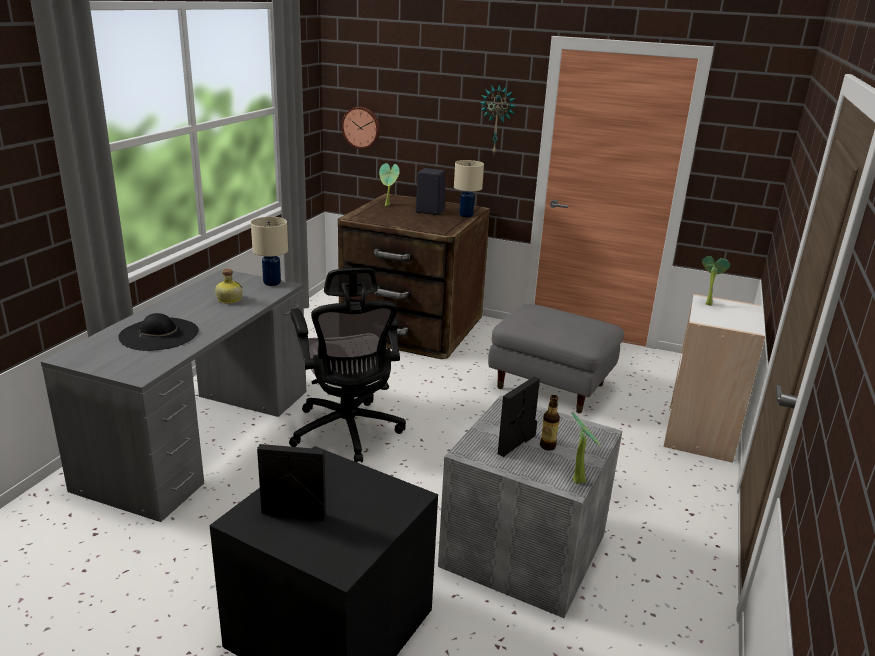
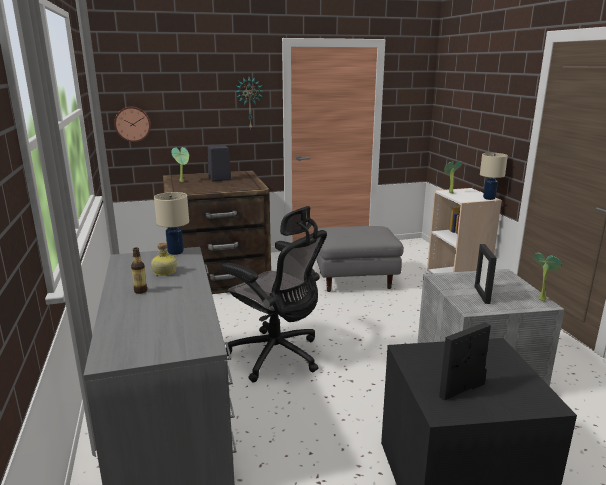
camera: 35 degrees left, 5 degrees down
black hat [118,313,199,351] -> none
beige table lamp [454,160,484,217] -> beige table lamp moved to [480,153,508,200]
bottle [540,395,560,451] -> bottle moved to [131,247,147,294]

